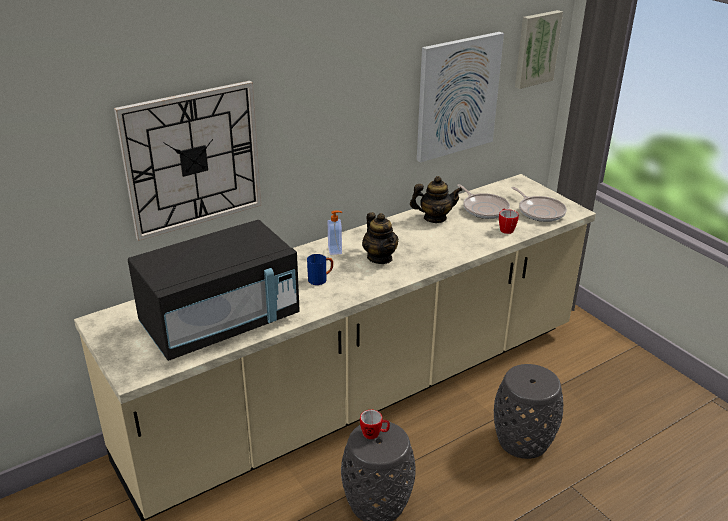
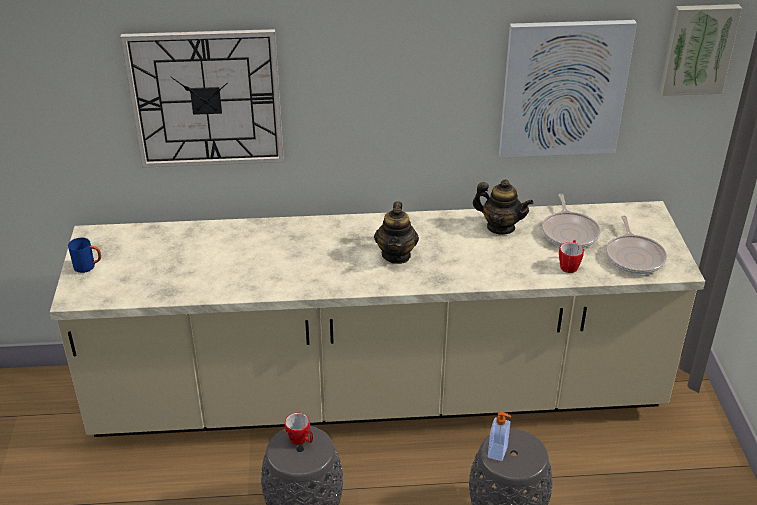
camera: 30 degrees right, 5 degrees up
black microwave [128,220,300,361] -> none
blue mug [307,254,333,285] -> blue mug moved to [68,238,101,273]
soap dispenser [328,211,342,255] -> soap dispenser moved to [488,411,511,461]

